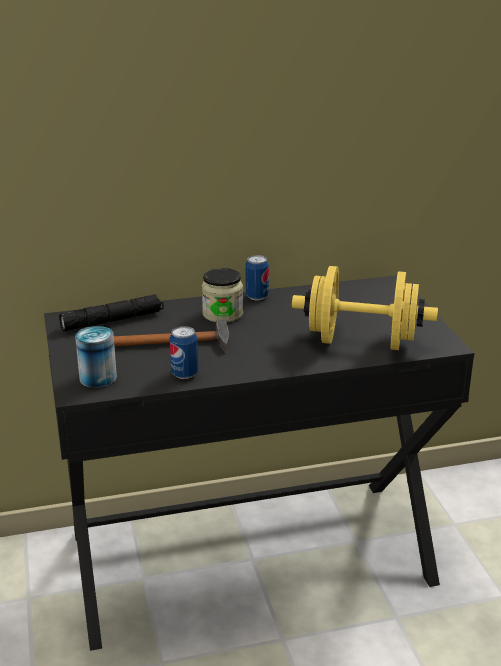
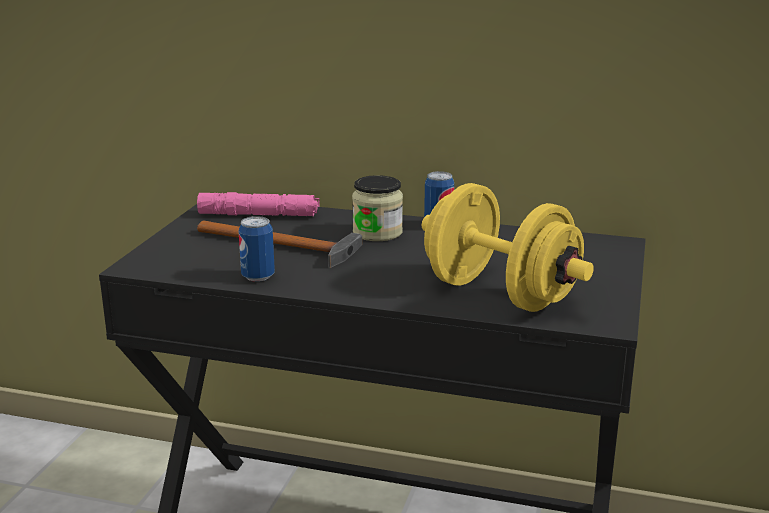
camera: 30 degrees right, 5 degrees down
black flashlight [59,294,164,331] -> pink flashlight [197,192,320,216]
can [75,326,117,388] -> none

